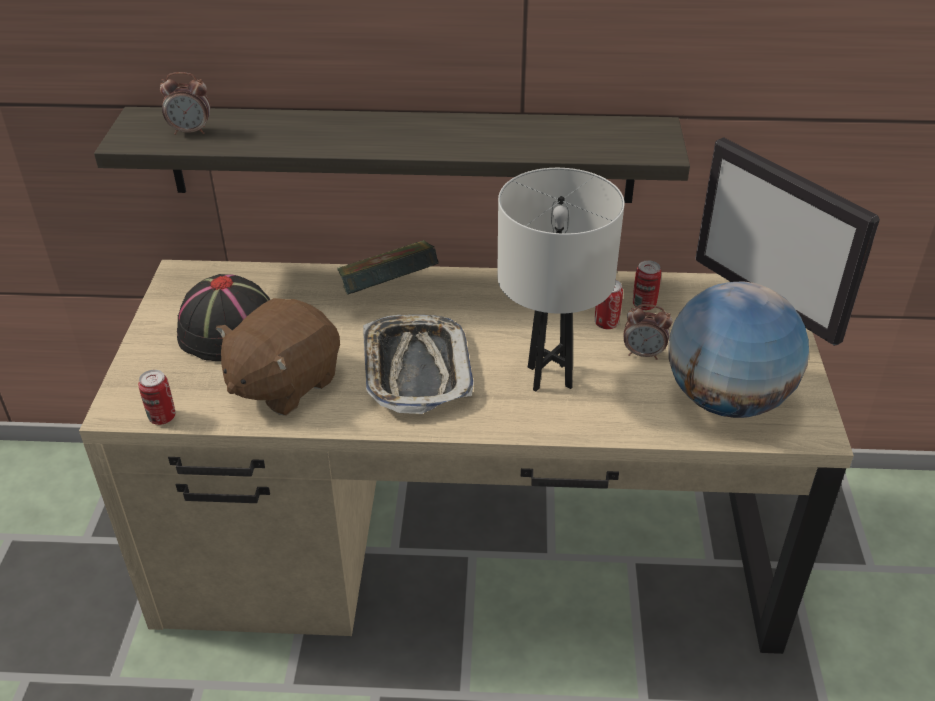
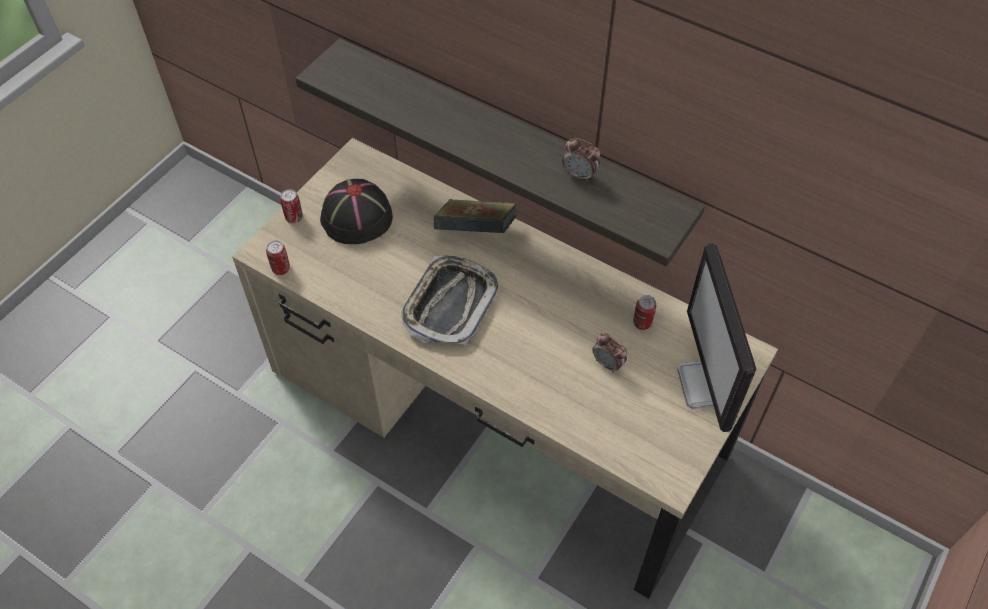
camera: 30 degrees right, 15 degrees up
alarm clock [160,72,210,135] -> alarm clock moved to [562,138,600,182]
brown plush toy [216,298,340,416] -> none
white table lamp [497,168,625,392] -> none
can [595,280,623,329] -> can moved to [280,189,303,223]
globe [668,282,809,418] -> none

